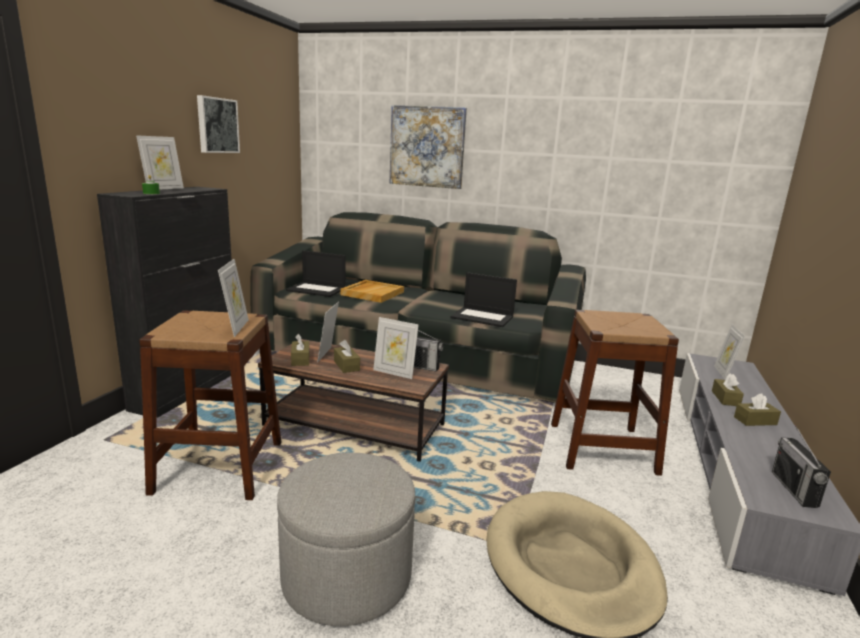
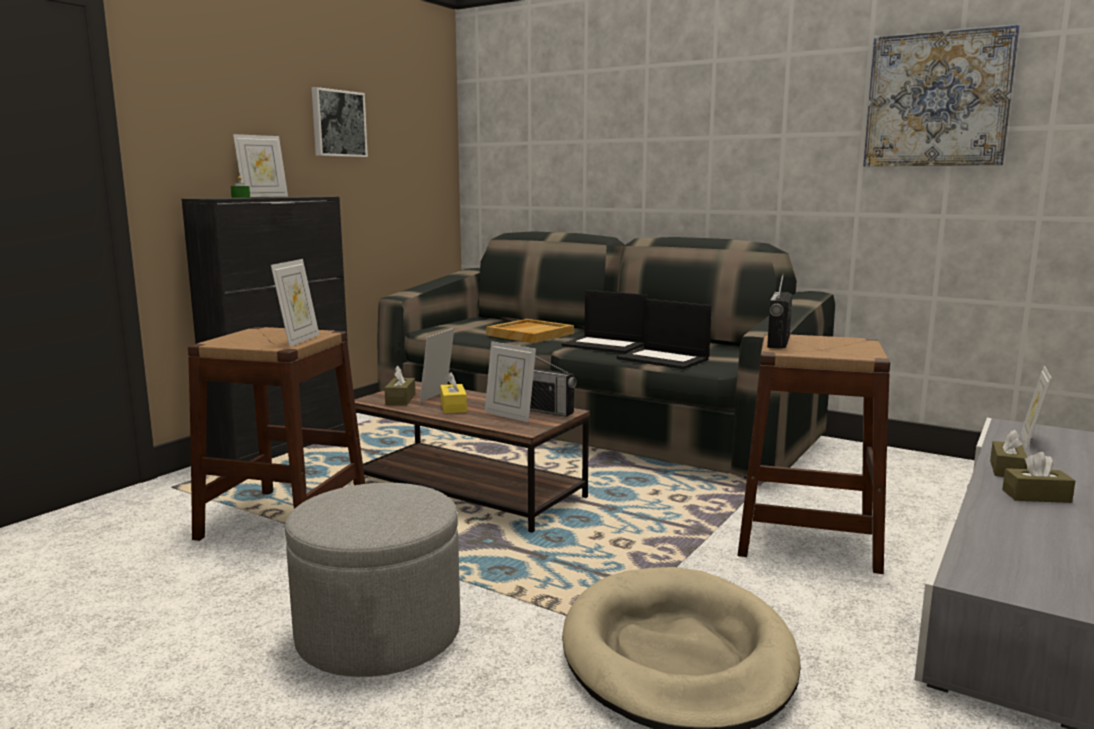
camera: 15 degrees right, 5 degrees down
laptop [286,251,345,297] -> laptop moved to [562,290,647,354]
brown tissue box [334,340,360,373] -> yellow tissue box [440,372,467,414]
picture [390,105,467,189] -> picture moved to [863,24,1020,167]
radio [772,425,831,508] -> radio moved to [767,274,792,349]

